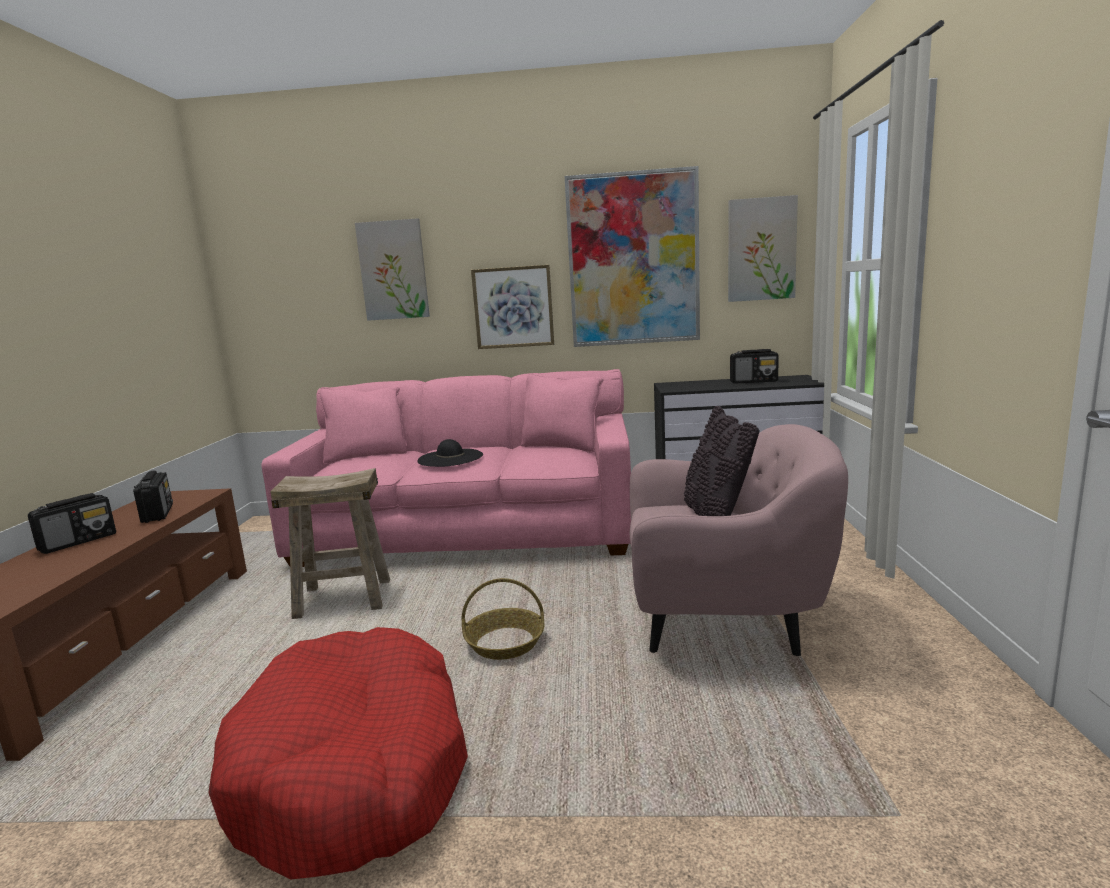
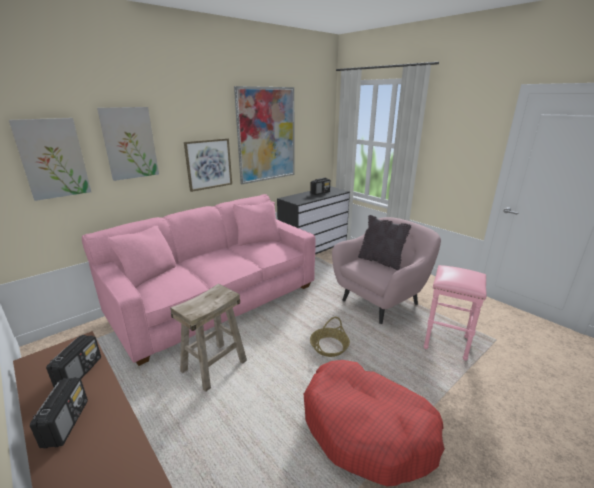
camera: 45 degrees left, 10 degrees up
radio [133,471,173,523] -> radio turned 75 degrees clockwise [46,335,101,387]
black hat [417,439,483,467] -> none
picture [728,195,798,302] -> picture moved to [9,118,91,201]
none -> pink stool [424,265,487,361]

